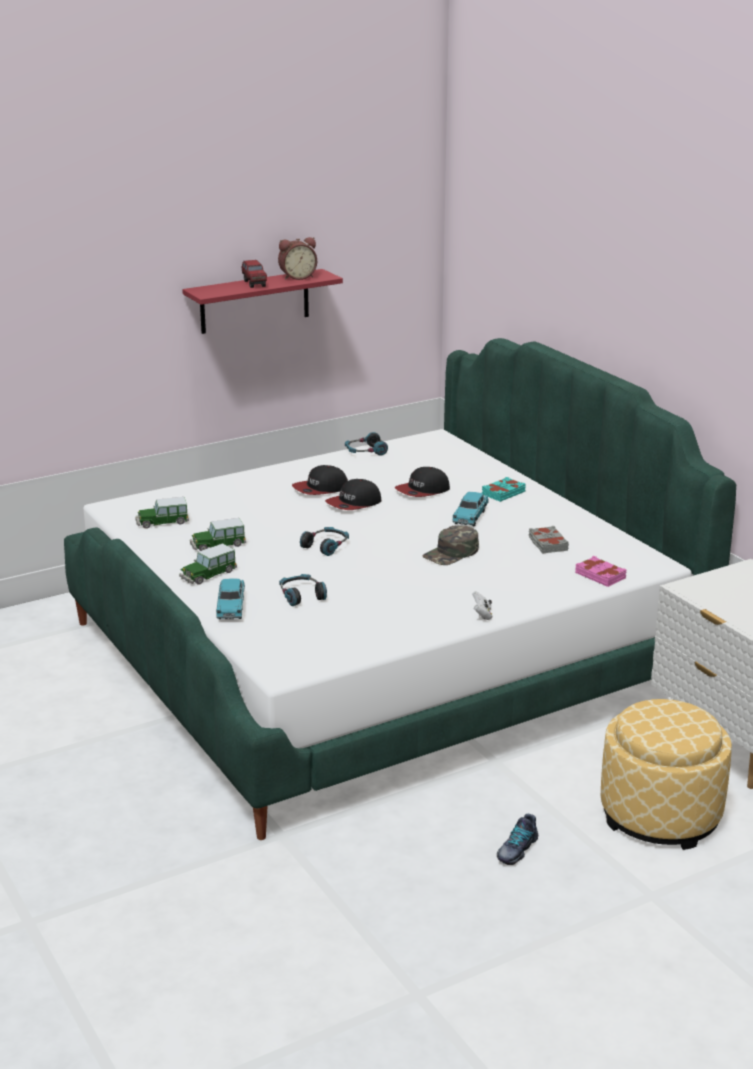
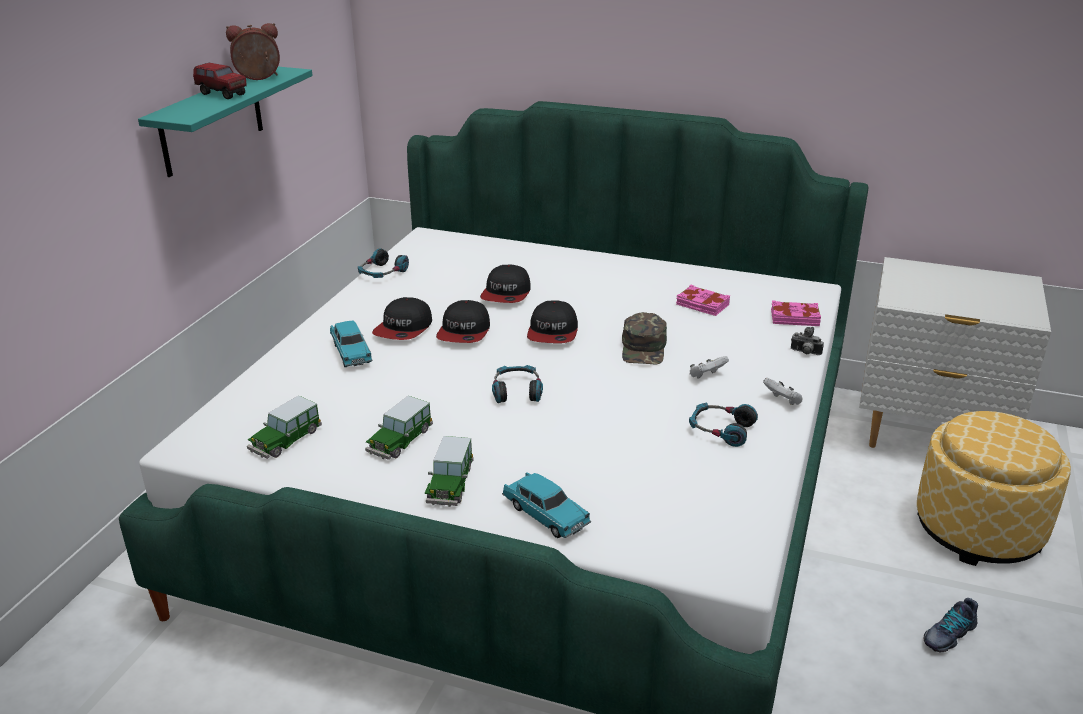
camera: 40 degrees left, 5 degrees up
red shelf [182,269,343,334] -> turquoise shelf [138,67,313,177]
alarm clock [278,237,317,280] -> alarm clock turned 135 degrees counterclockwise [226,23,280,80]
headphones [279,574,327,606] -> headphones moved to [689,403,758,447]
turquoise toy car [452,492,489,526] -> turquoise toy car moved to [330,321,372,367]
turquoise book [482,477,526,502] -> none
shoe [497,814,538,865] -> shoe turned 60 degrees clockwise [923,598,978,652]
grey book [529,526,569,554] -> pink book [676,285,730,316]
none -> cap [527,300,578,343]
none -> white game controller [690,356,729,378]
none -> camera [791,327,824,355]

